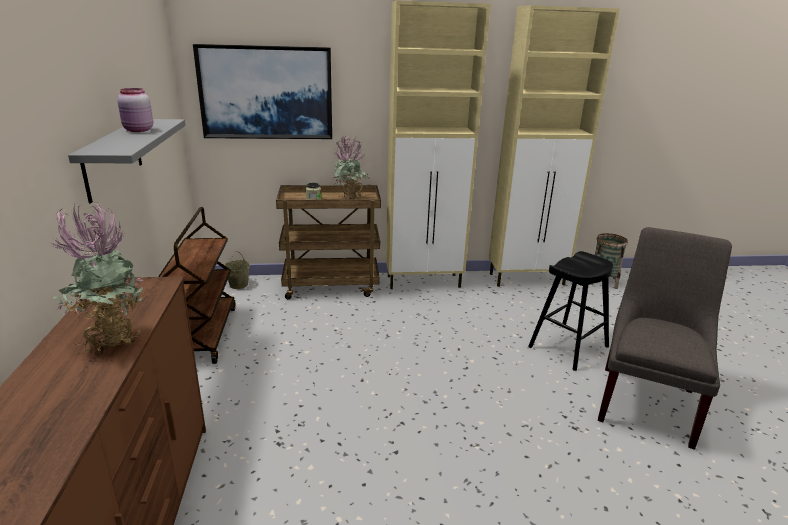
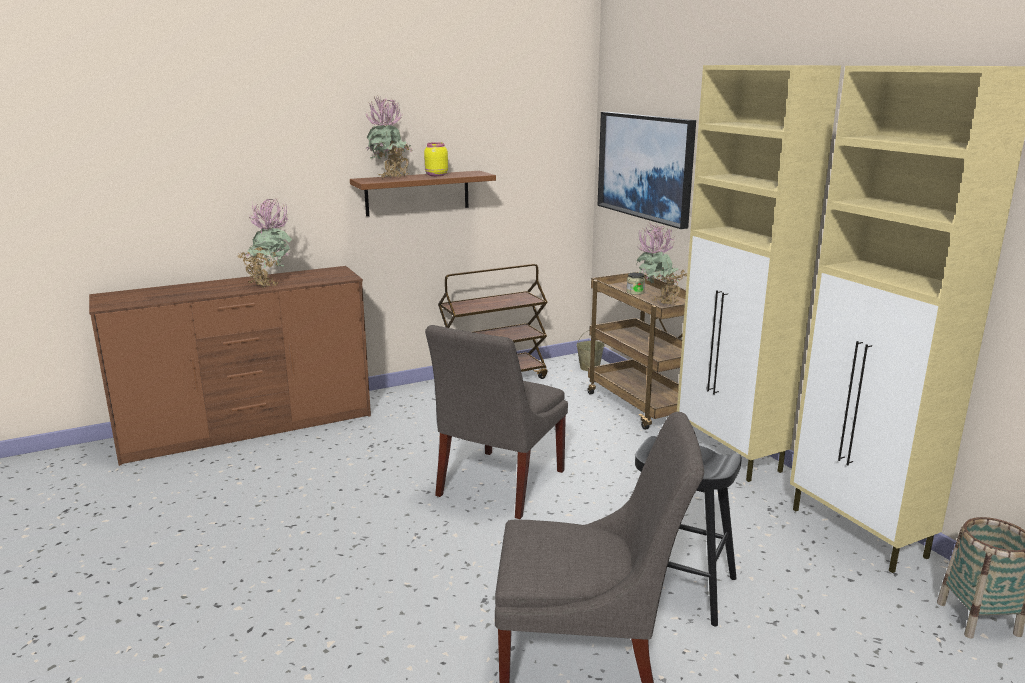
camera: 70 degrees right, 5 degrees down
grey shelf [68,119,186,203] -> brown shelf [350,171,496,216]
pink jar [117,88,153,132] -> yellow jar [424,142,448,176]
none -> potted plant [365,96,412,177]
none -> grey chair [425,325,568,519]

